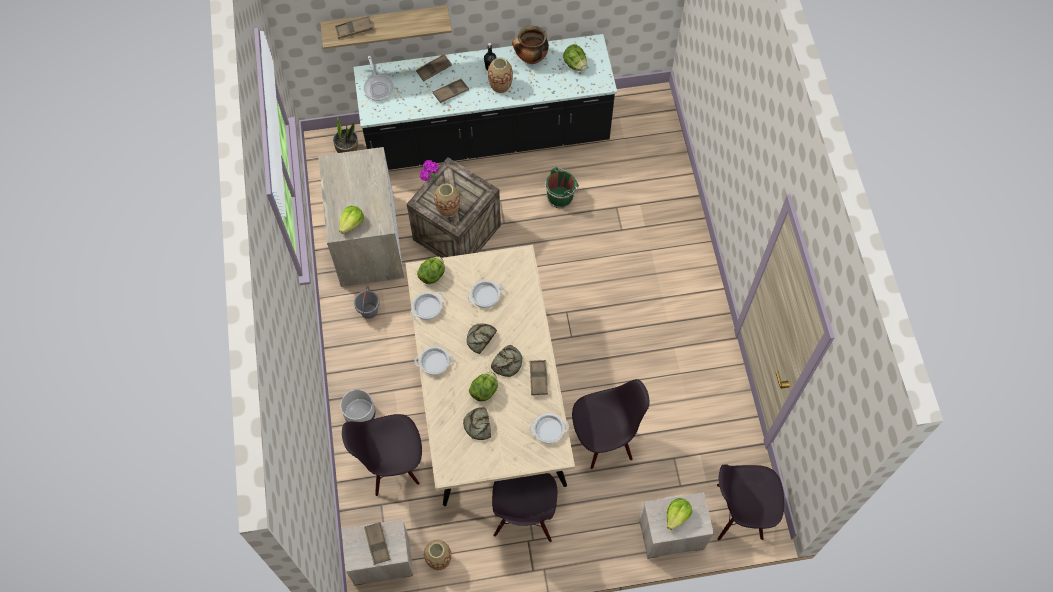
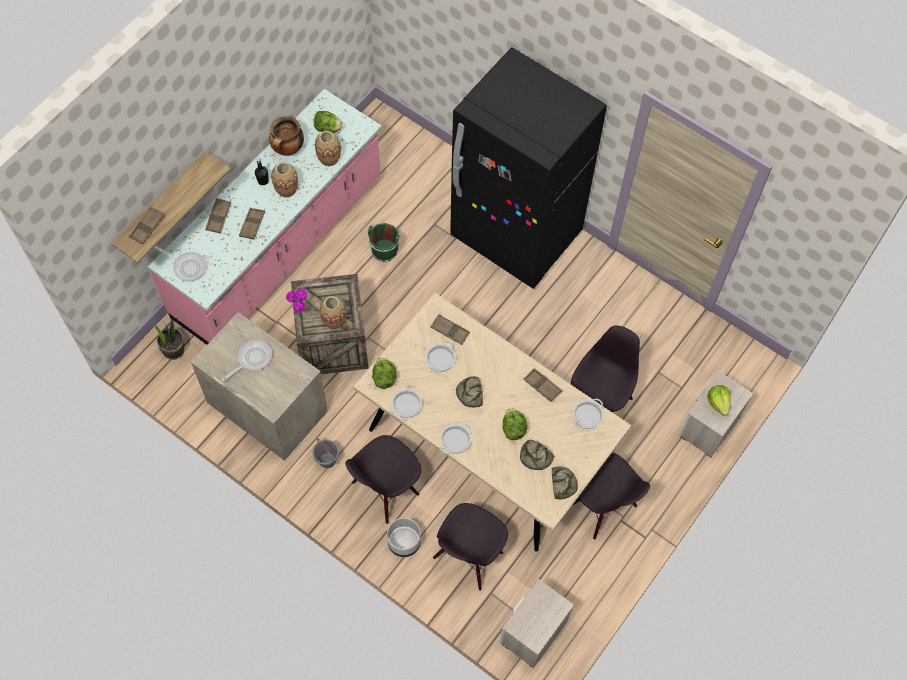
camera: 45 degrees left, 0 degrees up
lettuce [339,206,364,234] -> none
black counter [354,34,617,170] -> pink counter [148,89,382,345]
brown tray [364,522,391,565] -> brown tray moved to [431,314,470,345]
vase [424,540,451,570] -> vase moved to [315,131,341,166]
bread [491,345,522,377] -> bread moved to [552,466,578,500]
black chair [717,464,784,541] -> black chair moved to [345,435,421,524]
none -> frying pan [221,340,272,381]
none -> black fridge [450,47,607,289]

